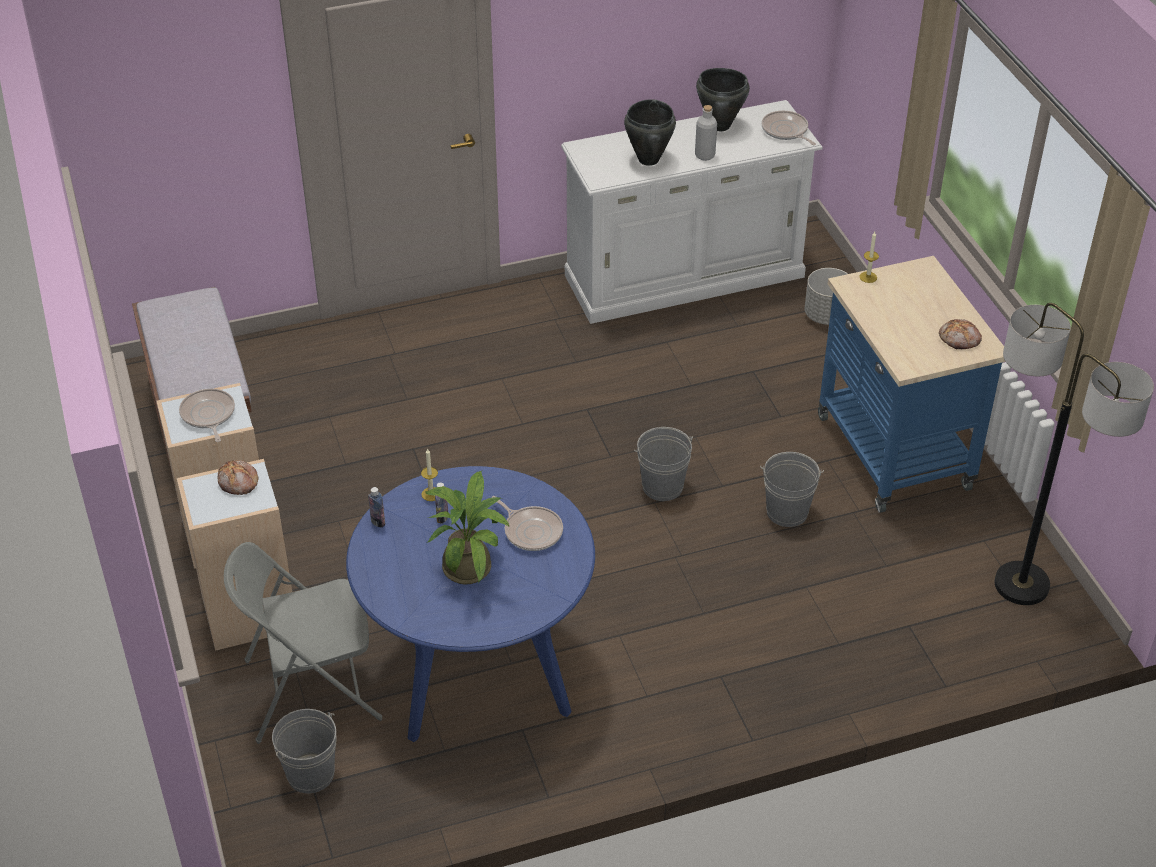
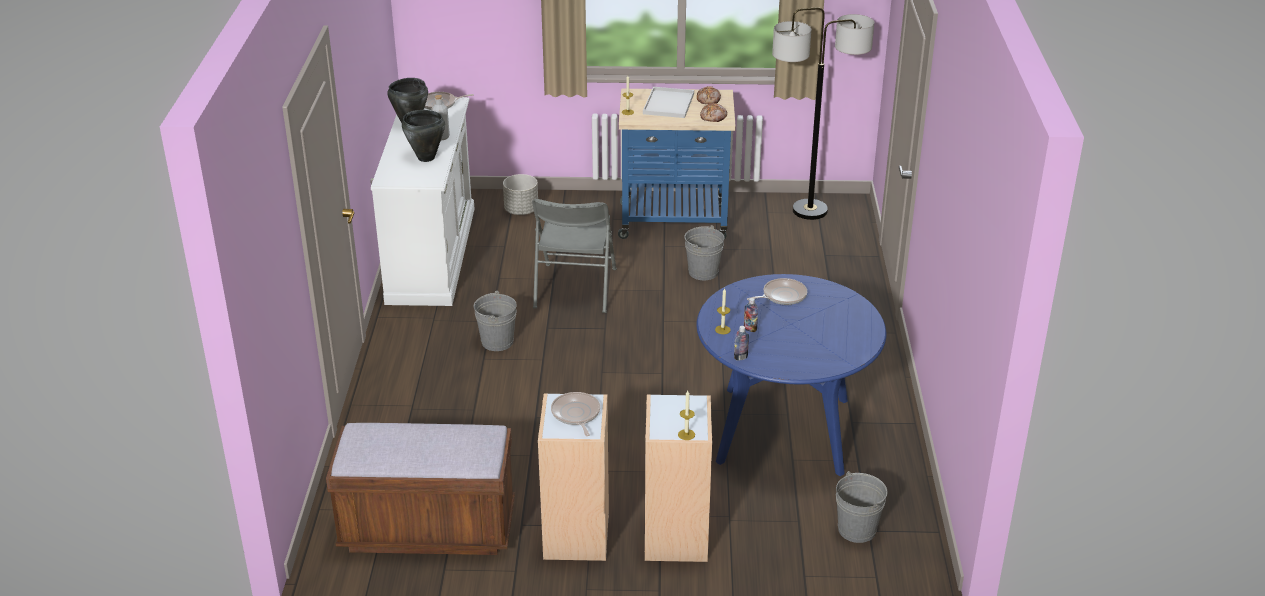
camera: 70 degrees left, 10 degrees down
frying pan [179,388,235,442] -> frying pan turned 75 degrees clockwise [551,392,600,436]
bread [218,460,259,495] -> bread moved to [700,103,727,122]
grey chair [224,542,382,744] -> grey chair moved to [532,199,617,313]
potted plant [425,471,509,584] -> none
grey bucket [634,427,693,501] -> grey bucket moved to [474,291,517,351]
none -> white tray [643,87,694,118]
none -> candle [678,391,695,440]

